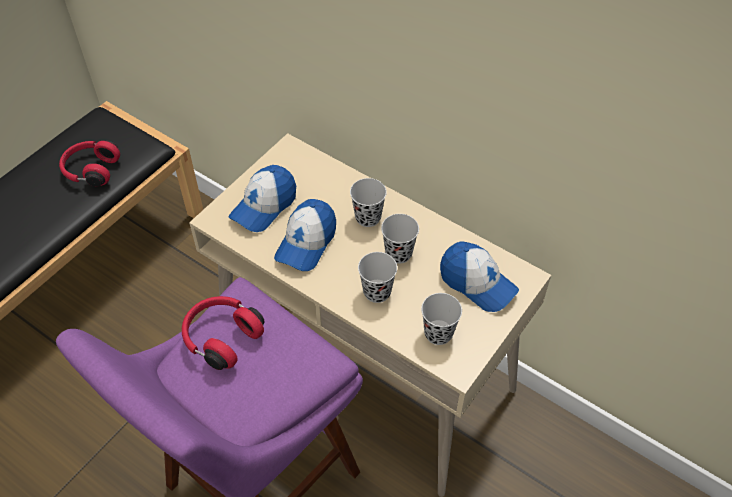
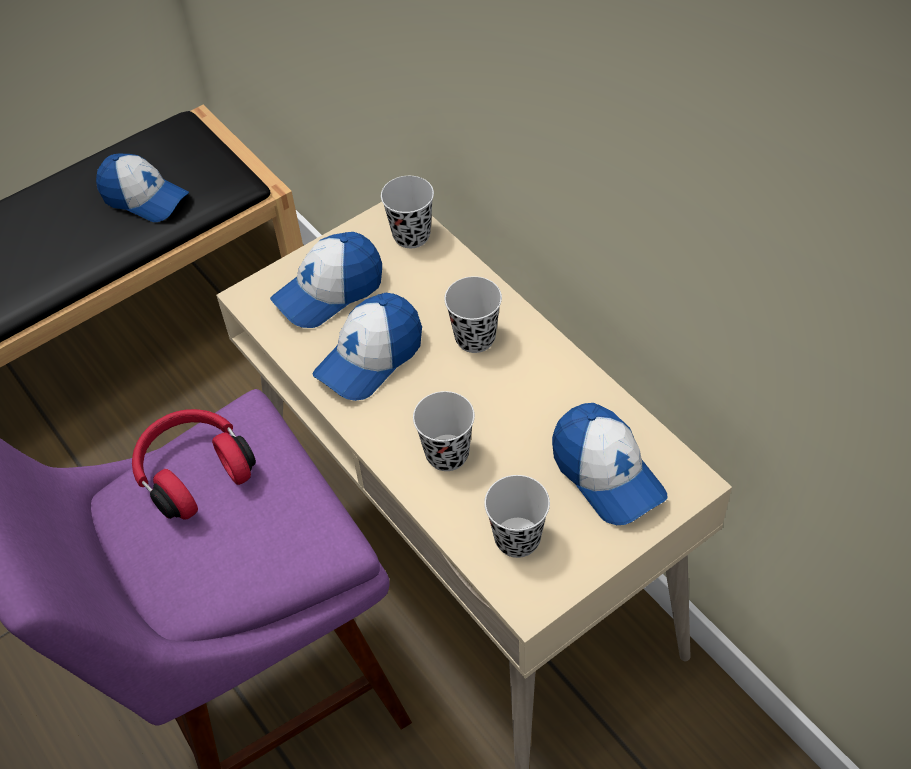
camera: 20 degrees right, 0 degrees up
red headphones [59,140,120,187] -> cap [96,154,189,222]
black cup [381,214,419,264] -> black cup moved to [381,176,434,248]

